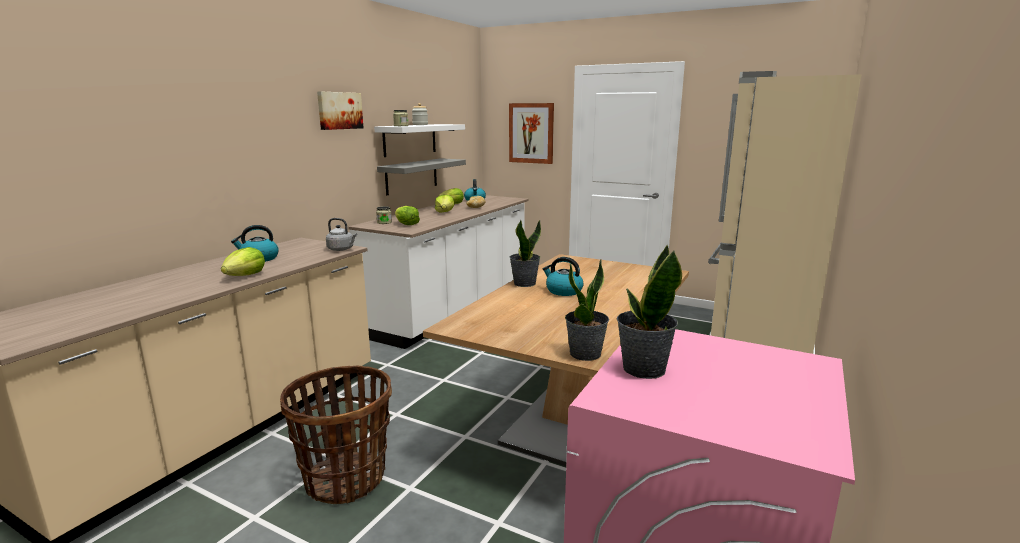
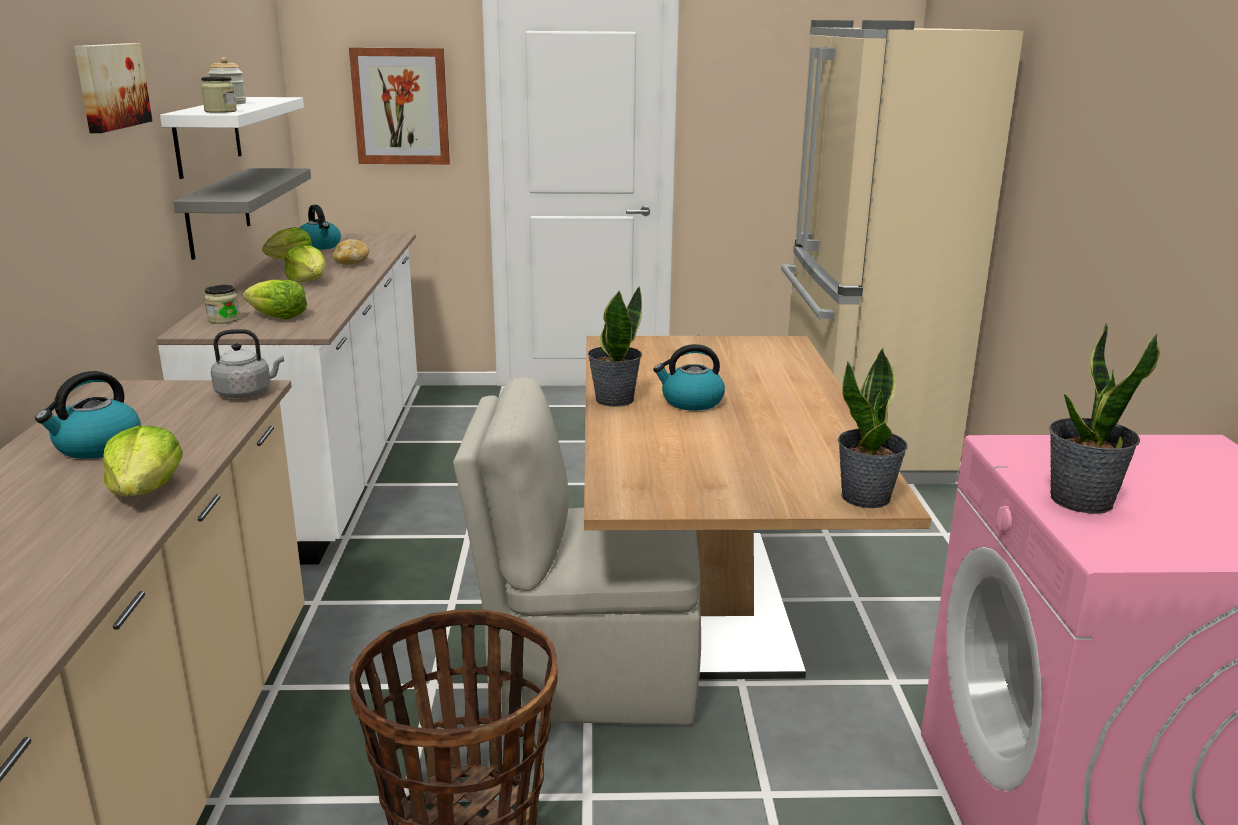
camera: 30 degrees left, 5 degrees up
none -> beige chair [453,377,701,726]

